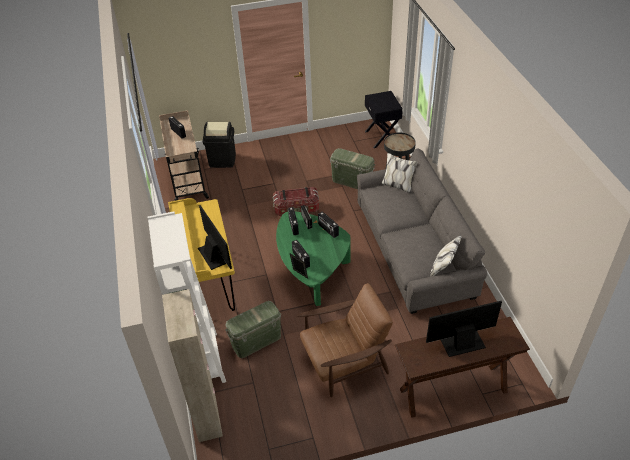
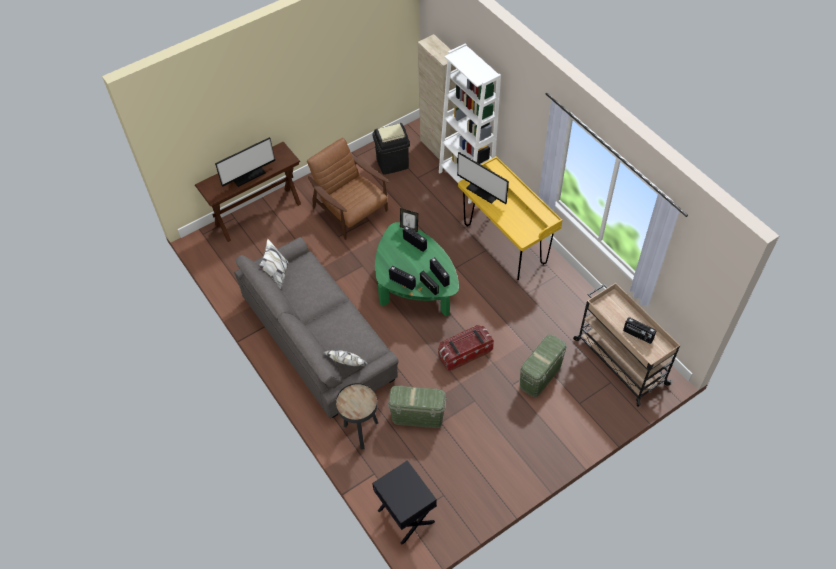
camera: 160 degrees right, 10 degrees up
black trash can [203,122,236,168] -> black trash can moved to [372,123,410,175]
green storage box [225,301,282,358] -> green storage box moved to [520,334,567,397]
brown armchair [296,283,393,397] -> brown armchair turned 90 degrees clockwise [307,138,390,240]

